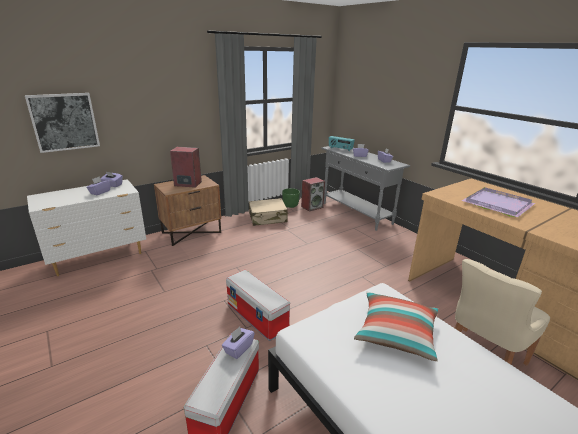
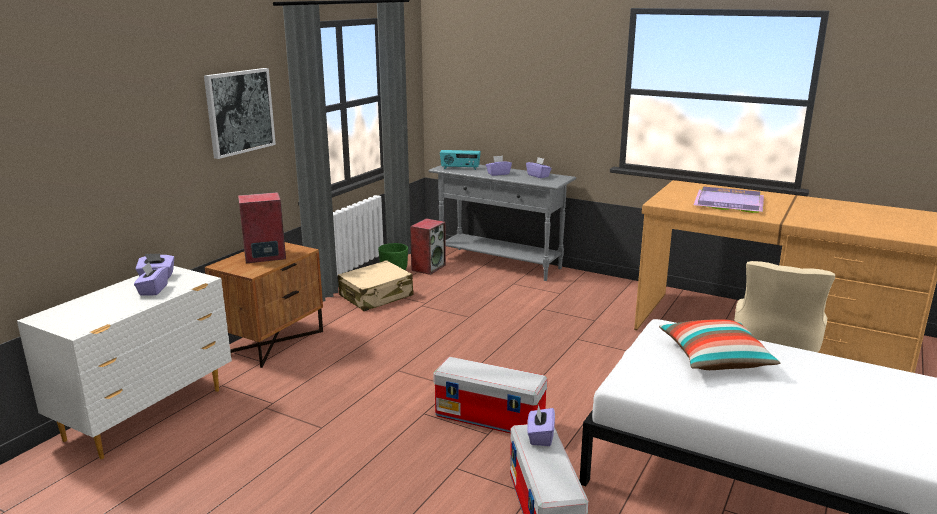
camera: 25 degrees left, 5 degrees down
picture [25,93,100,153] -> picture moved to [204,68,276,159]

